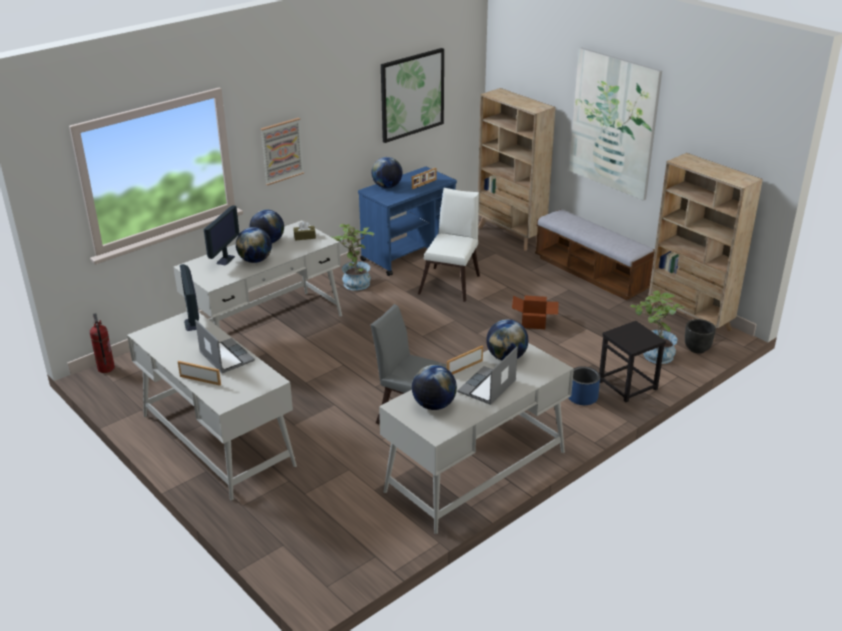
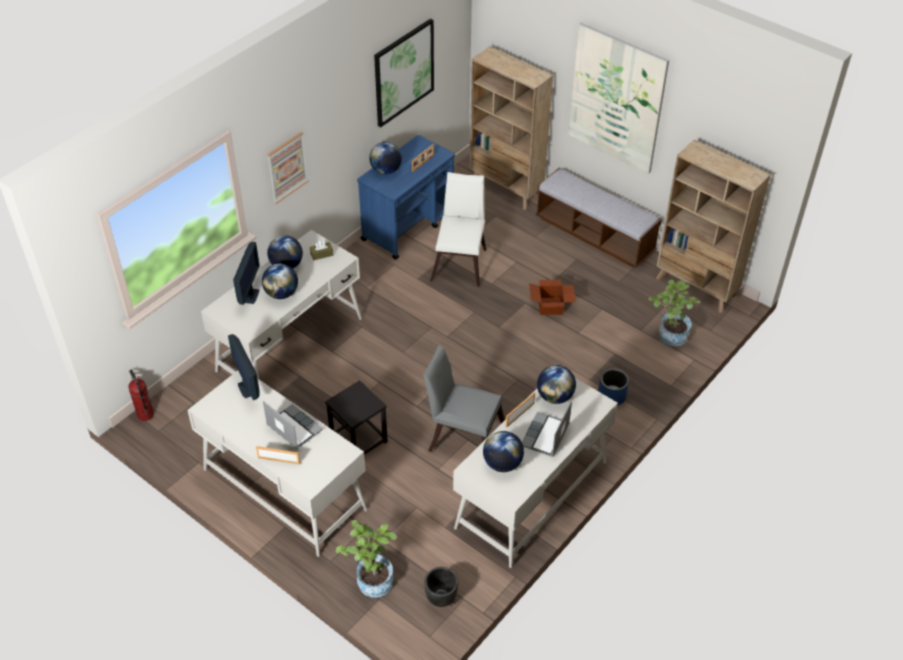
camera: 10 degrees left, 15 degrees up
potted plant [330,224,374,291] -> potted plant moved to [336,520,397,598]
black stool [599,321,666,402] -> black stool moved to [325,380,388,455]
black planter [685,319,716,353] -> black planter moved to [424,567,458,607]

